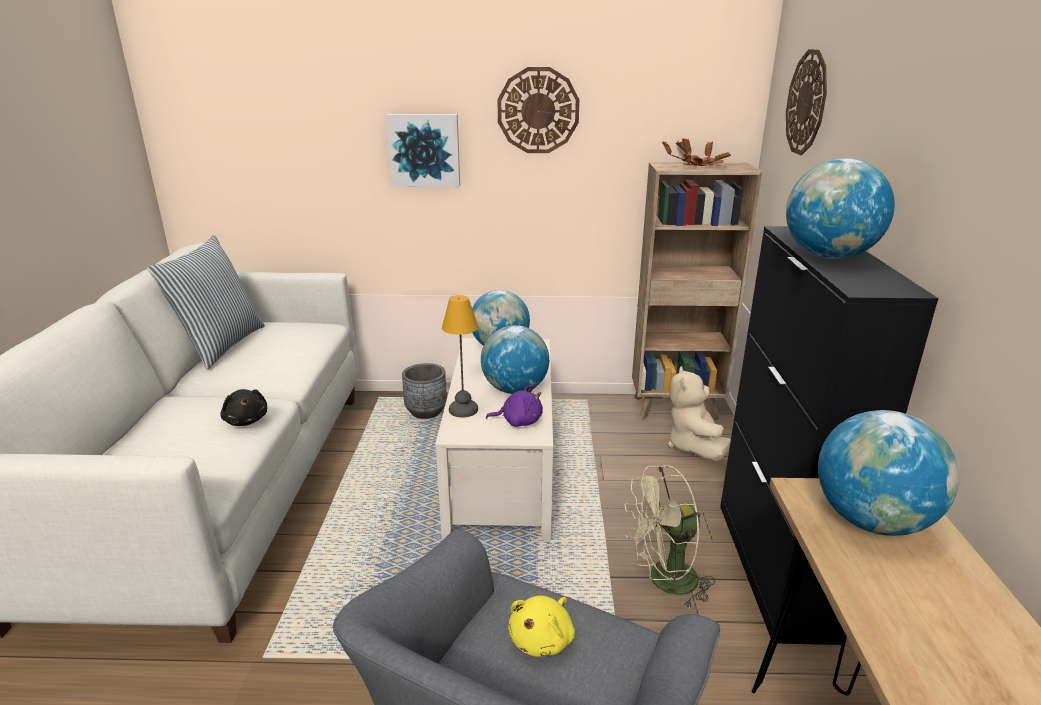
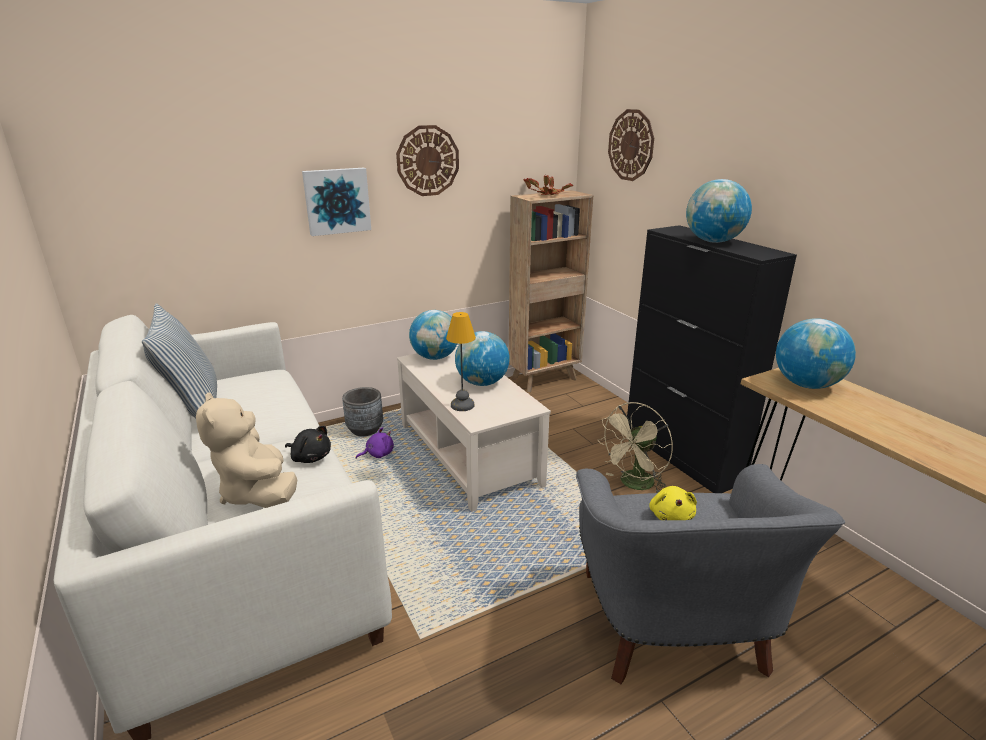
camera: 30 degrees left, 0 degrees up
purple plush toy [486,384,543,427] -> purple plush toy moved to [356,427,394,459]
beige plush toy [668,366,731,461] -> beige plush toy moved to [196,392,297,508]

